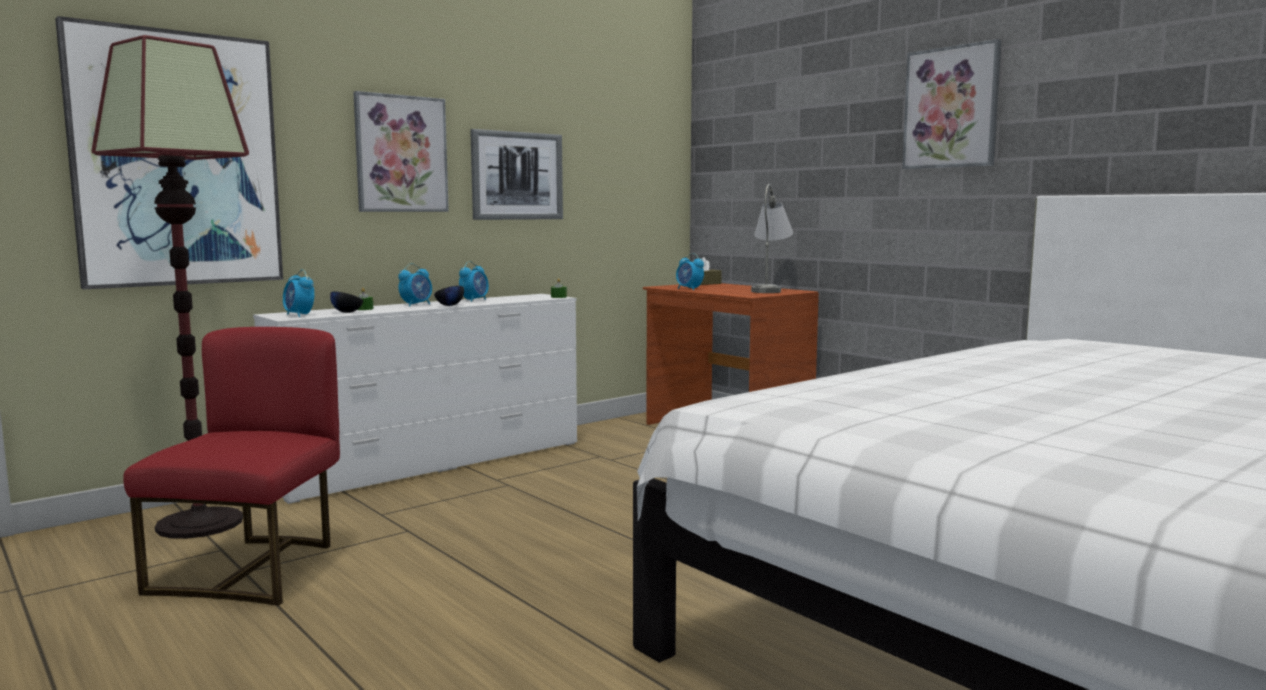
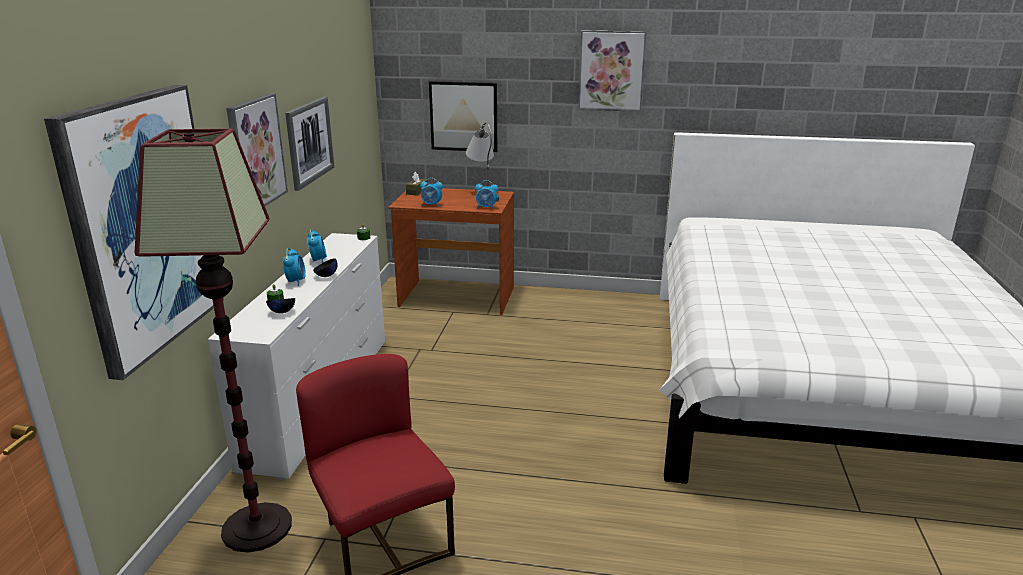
camera: 40 degrees left, 15 degrees up
alarm clock [283,269,314,317] -> alarm clock moved to [475,180,498,209]
none -> picture [429,81,497,152]

